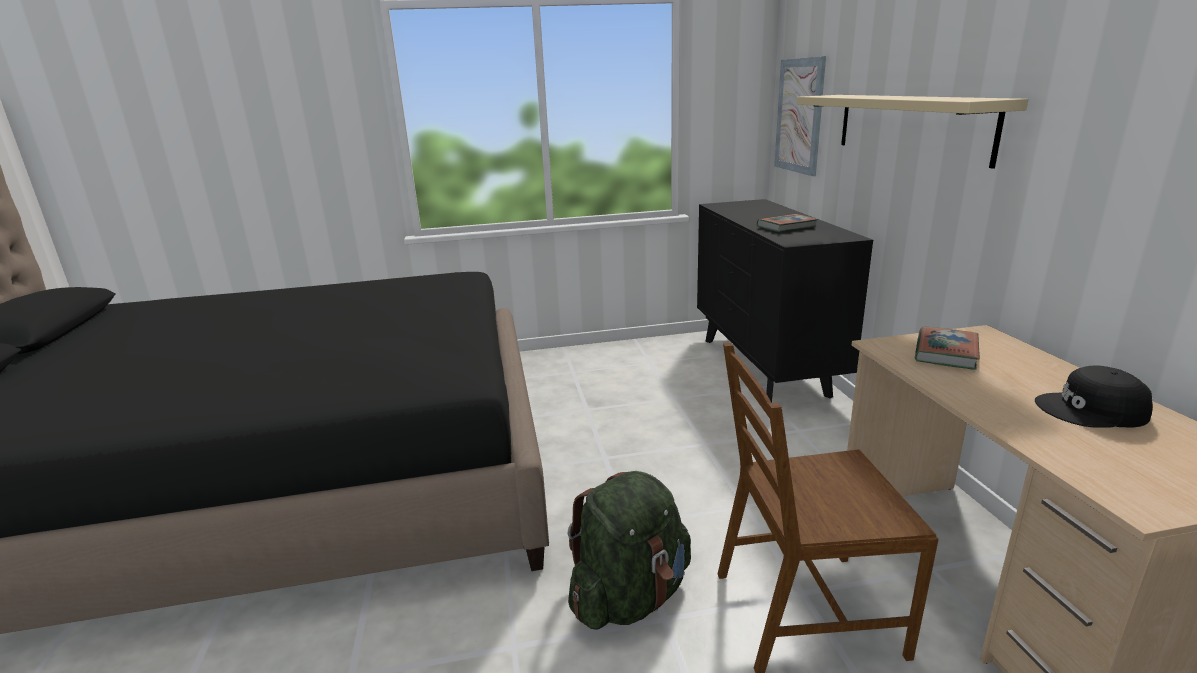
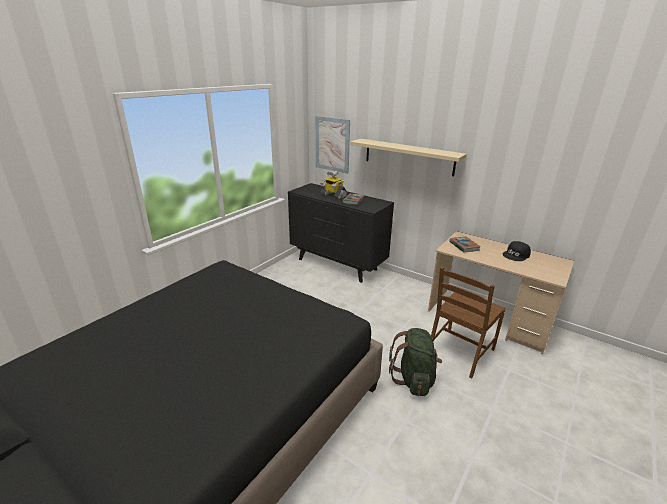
camera: 45 degrees left, 5 degrees up
none -> toy robot [320,171,347,199]

